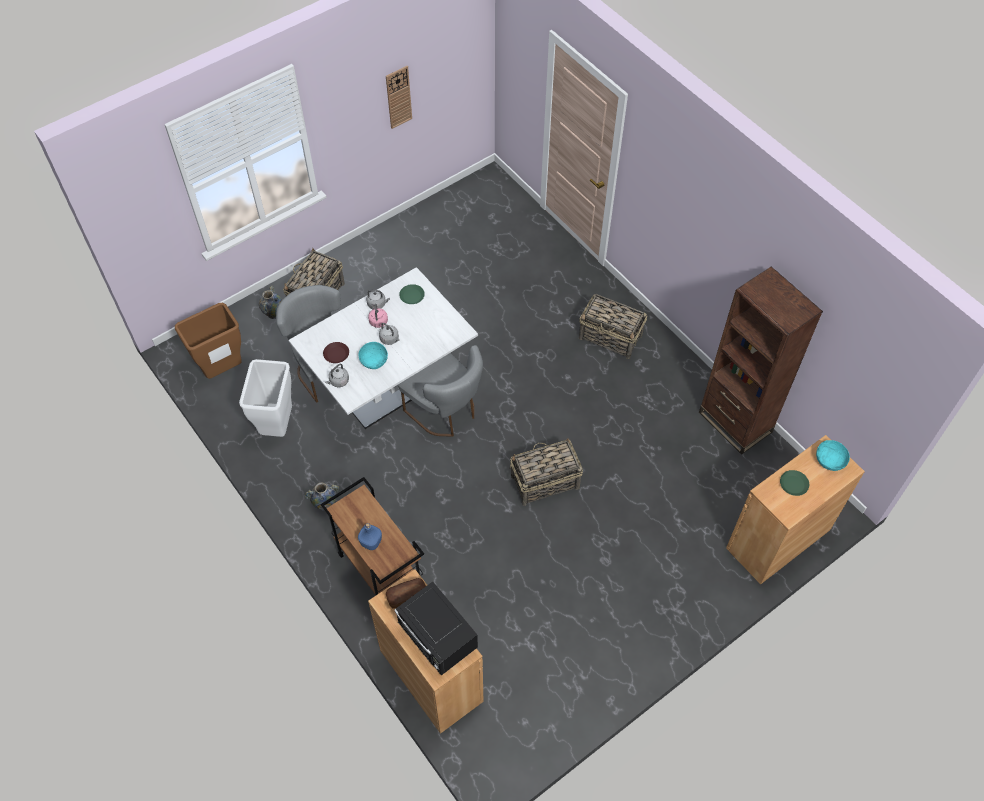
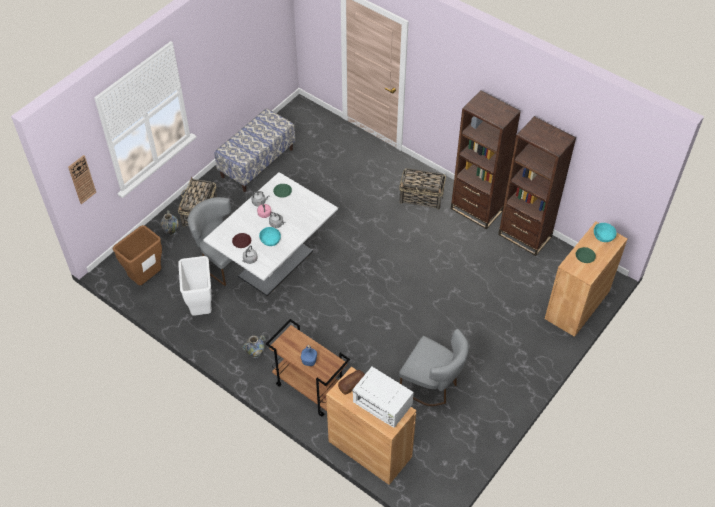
camera: 15 degrees left, 5 degrees down
wall clock [386,66,412,129] -> wall clock moved to [68,155,96,204]
black microwave [395,582,478,675] -> white microwave [352,367,414,428]
grey chair [398,345,483,436] -> grey chair moved to [399,329,469,406]
basket [510,438,583,506] -> none
none -> bench [214,108,295,192]
none -> brown bookcase [451,90,521,229]

